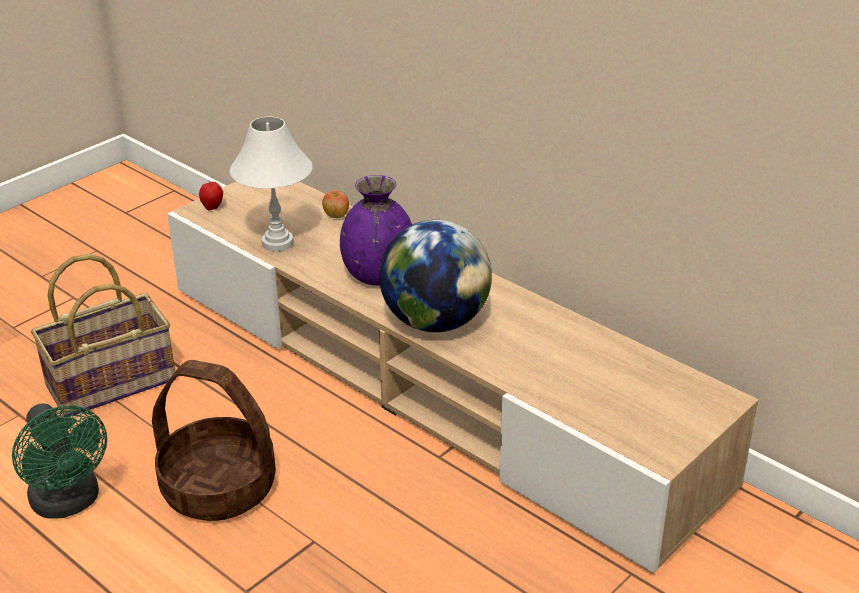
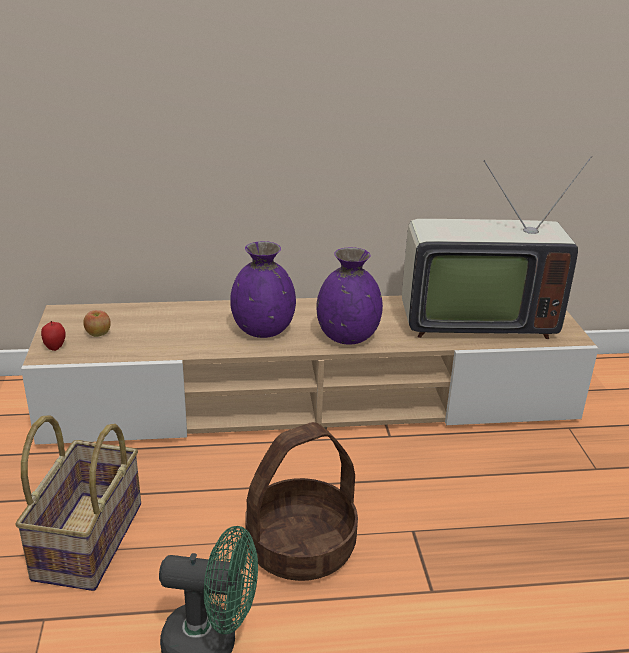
camera: 50 degrees left, 5 degrees down
white table lamp [230,117,313,251] -> none
apple [322,190,349,218] -> apple moved to [83,310,111,337]
globe [379,220,492,332] -> purple vase [317,247,383,345]
none -> television [402,156,592,339]

